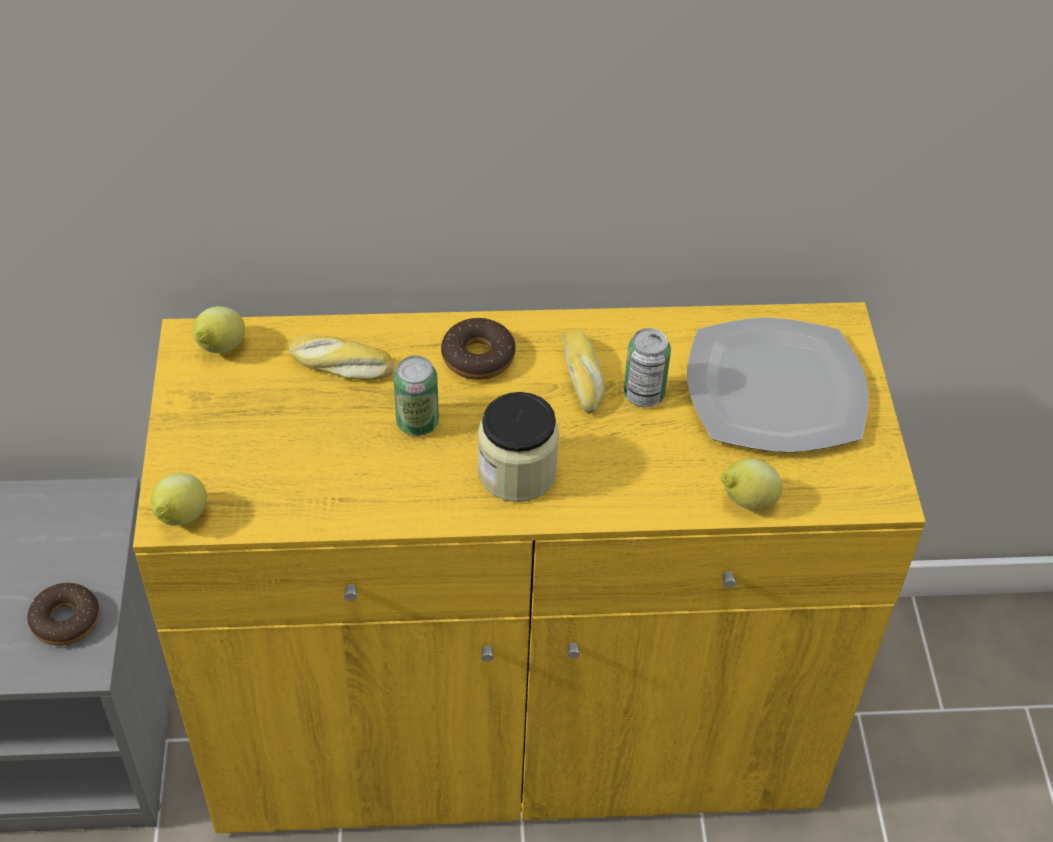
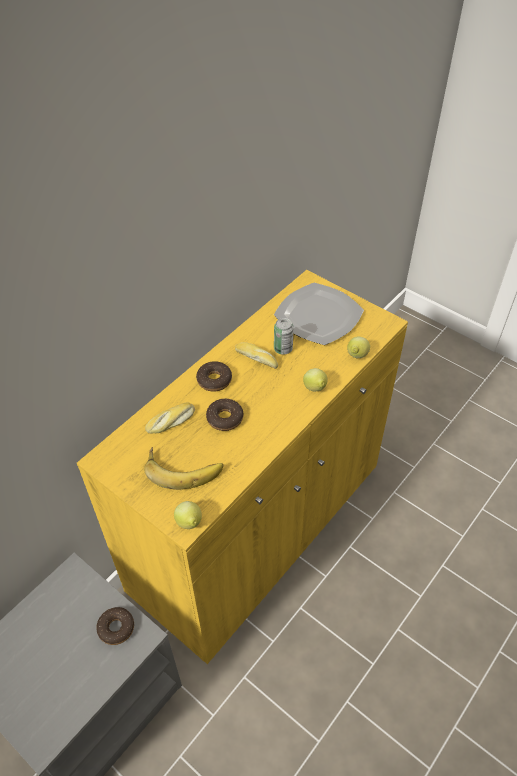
camera: 45 degrees left, 0 degrees up
lemon [193,306,245,353] -> lemon moved to [303,368,328,391]
can [394,356,439,436] -> donut [206,399,243,431]
jar [478,392,559,502] -> none
none -> banana [144,447,223,490]

